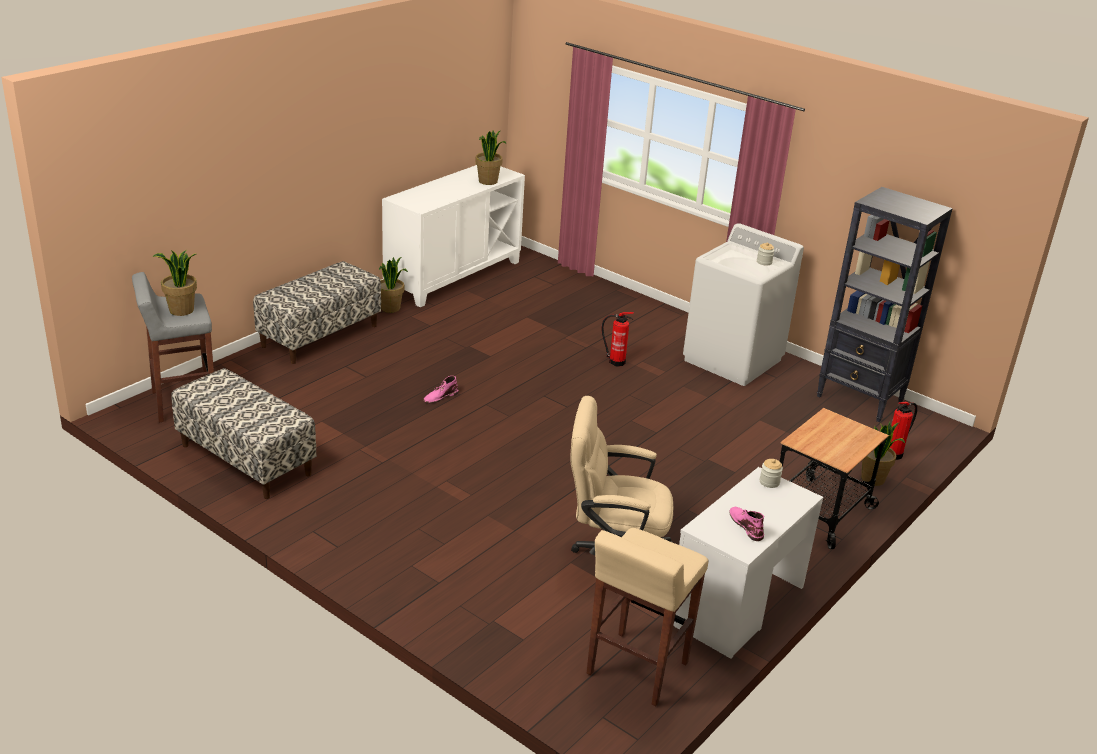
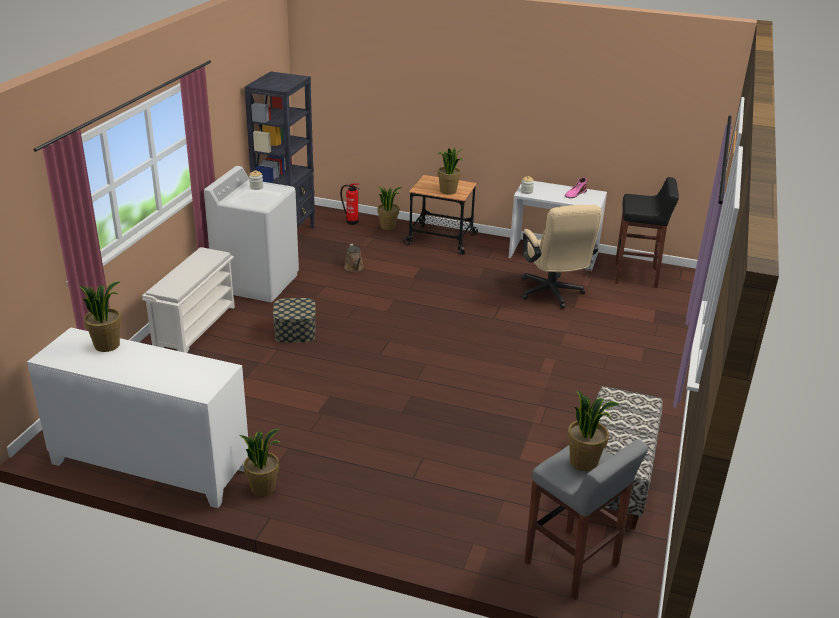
camera: 110 degrees left, 0 degrees up
bench [253,261,381,364] -> none
pink boot [423,376,459,403] -> none
beige stool [587,528,709,706] -> black stool [615,177,679,288]
fire extinguisher [601,312,634,367] -> storage box [273,298,316,343]
none -> white shoe rack [142,247,235,353]
none -> brown watering can [344,244,364,272]
none -> potted plant [437,148,462,195]

